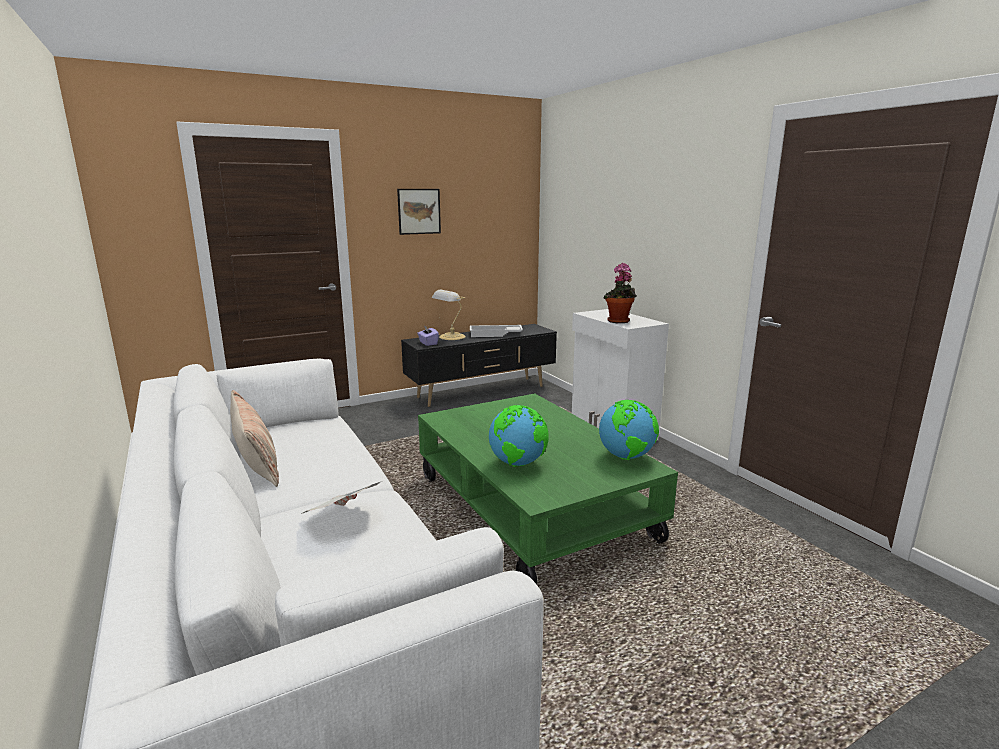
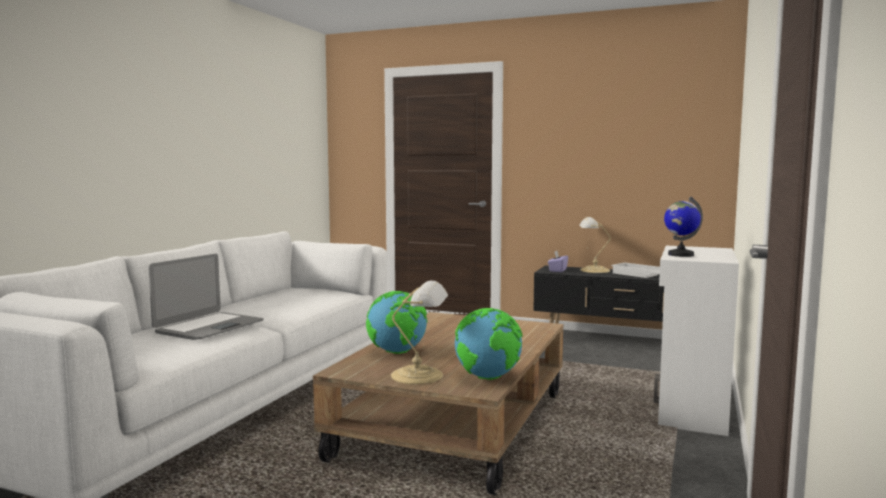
camera: 50 degrees right, 10 degrees down
pillow [230,390,279,487] -> none
newspaper [301,482,380,514] -> laptop [148,254,264,340]
picture [397,189,441,235] -> none
green coffee table [418,393,678,584] -> brown coffee table [313,312,563,495]
potted plant [604,263,637,323] -> globe [664,197,703,257]
none -> table lamp [391,280,448,384]

